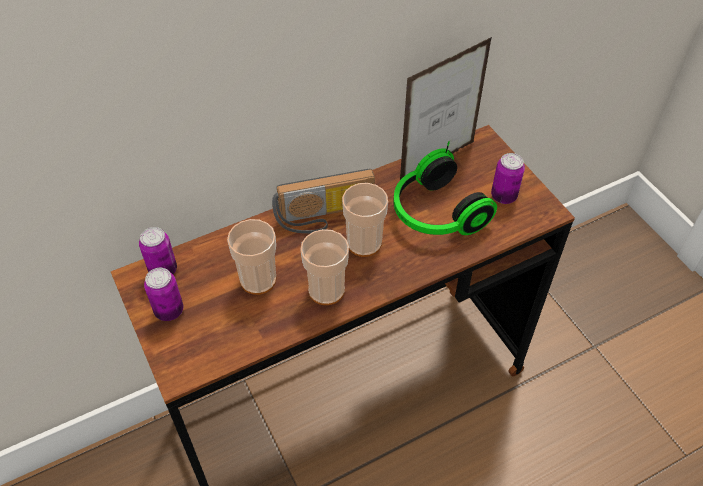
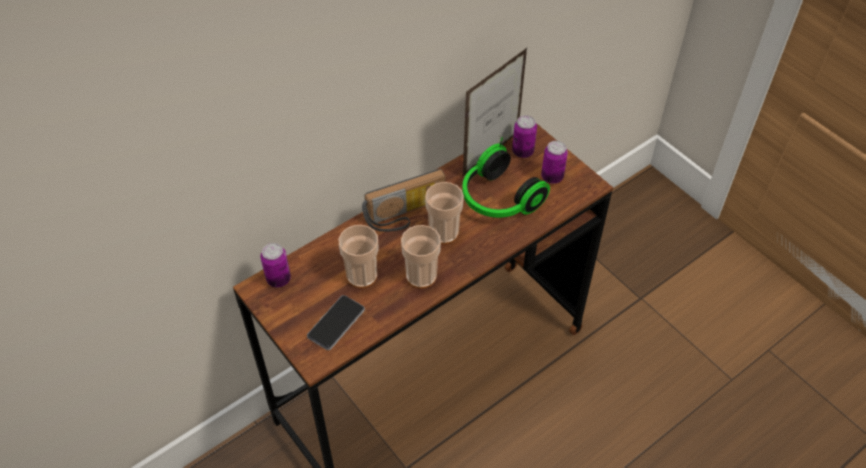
camera: 10 degrees left, 0 degrees up
can [144,268,184,321] -> can moved to [512,115,537,158]
none -> phone [307,295,365,350]

